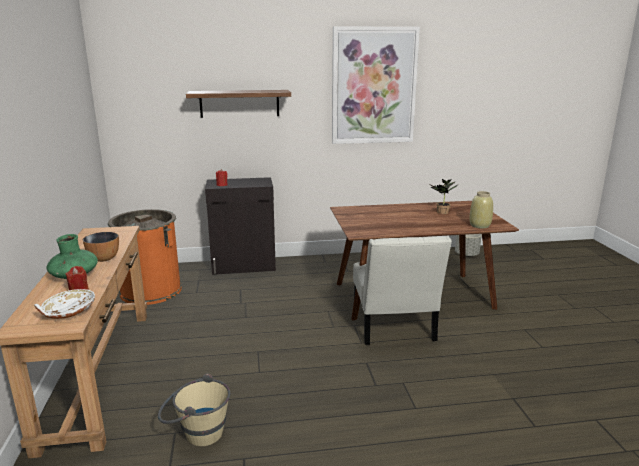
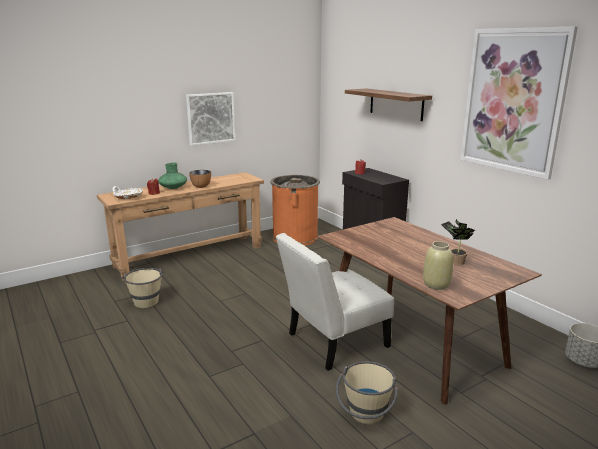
camera: 65 degrees right, 0 degrees up
none -> picture [186,92,235,146]
none -> beige bucket [336,361,398,424]

